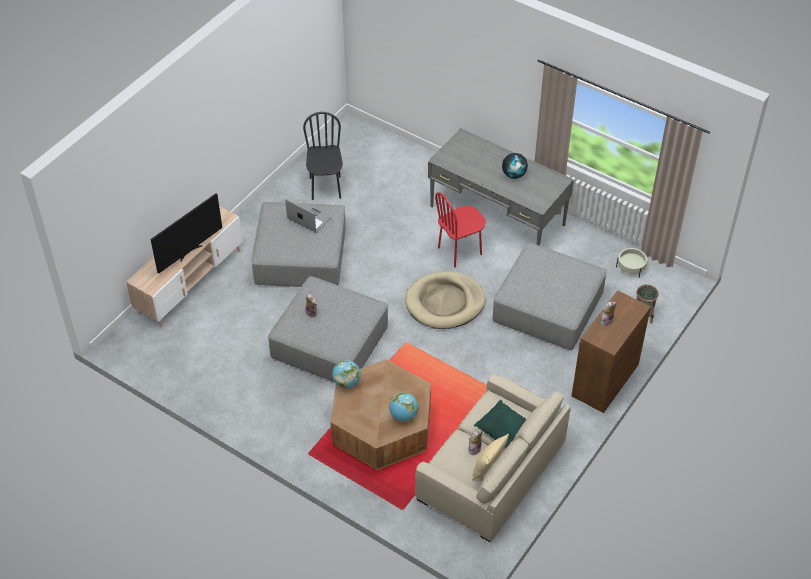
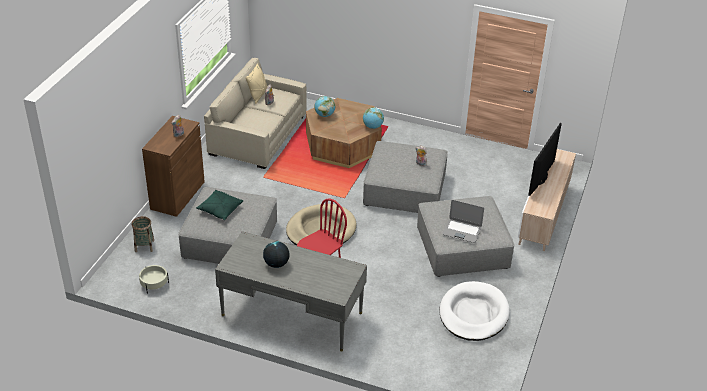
camera: 165 degrees right, 10 degrees down
black chair [303,112,343,200] -> white dog bed [440,281,510,341]
green pillow [474,400,526,448] -> green pillow moved to [196,190,243,220]

